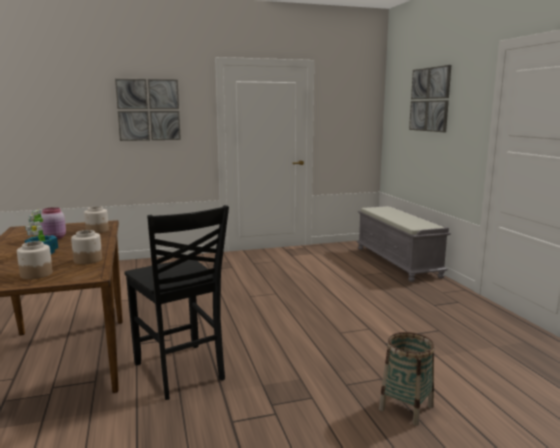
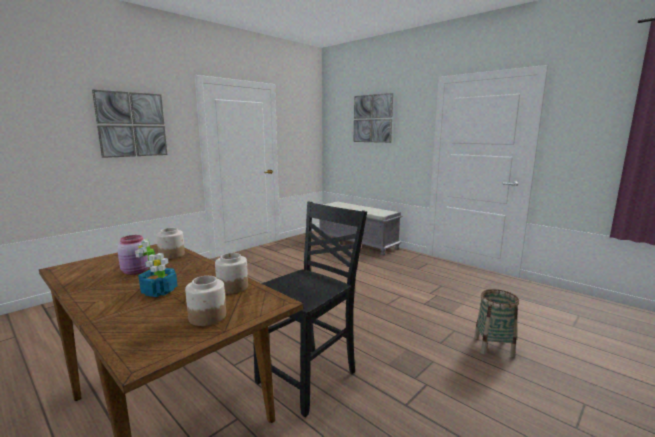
camera: 30 degrees left, 0 degrees up
black chair [124,205,229,400] -> black chair turned 75 degrees counterclockwise [253,202,367,417]

